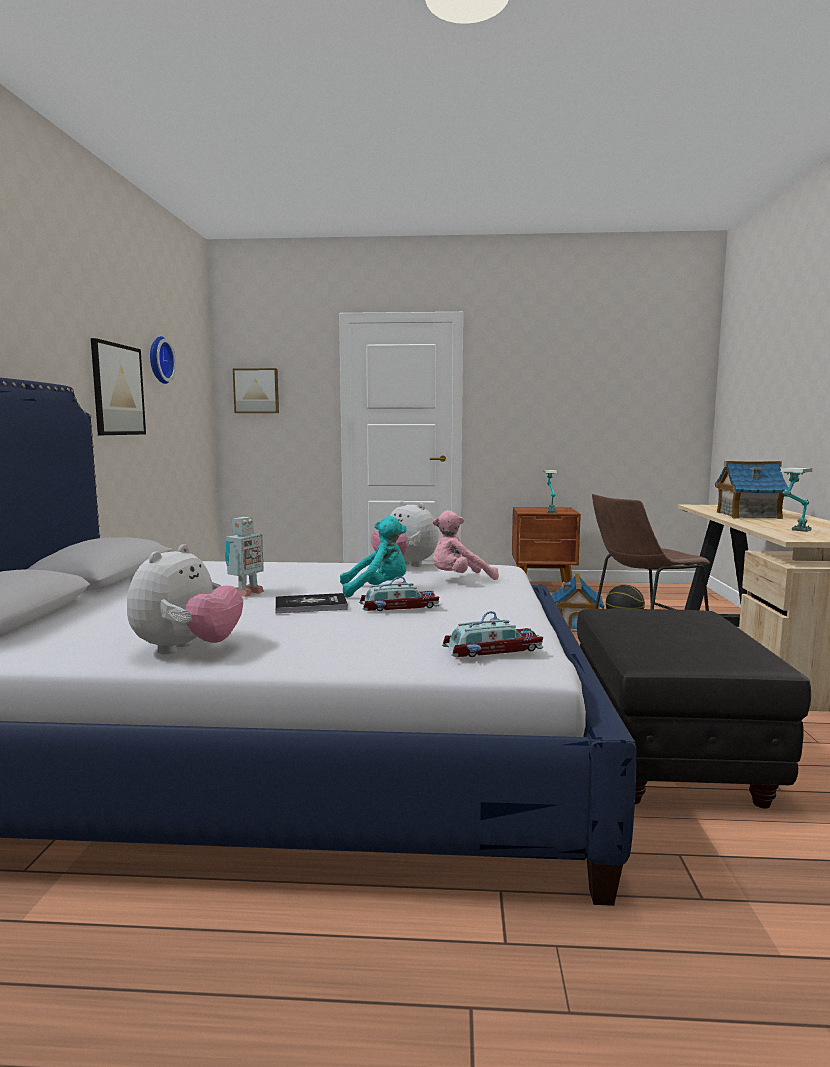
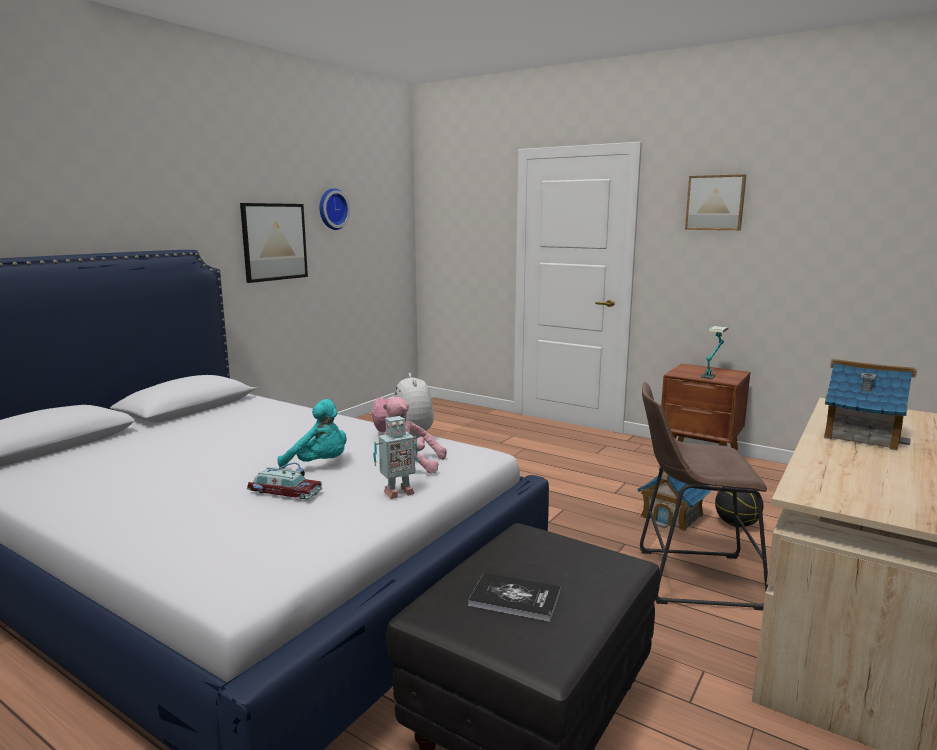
camera: 30 degrees right, 5 degrees up
plush toy [127,544,243,654] -> none
toy robot [225,517,264,597] -> toy robot moved to [373,416,418,499]
picture [233,368,279,413] -> picture moved to [685,174,746,230]
book [275,593,348,613] -> book moved to [468,573,561,622]
toy car [442,611,544,657] -> none
table lamp [780,467,812,532] -> none

